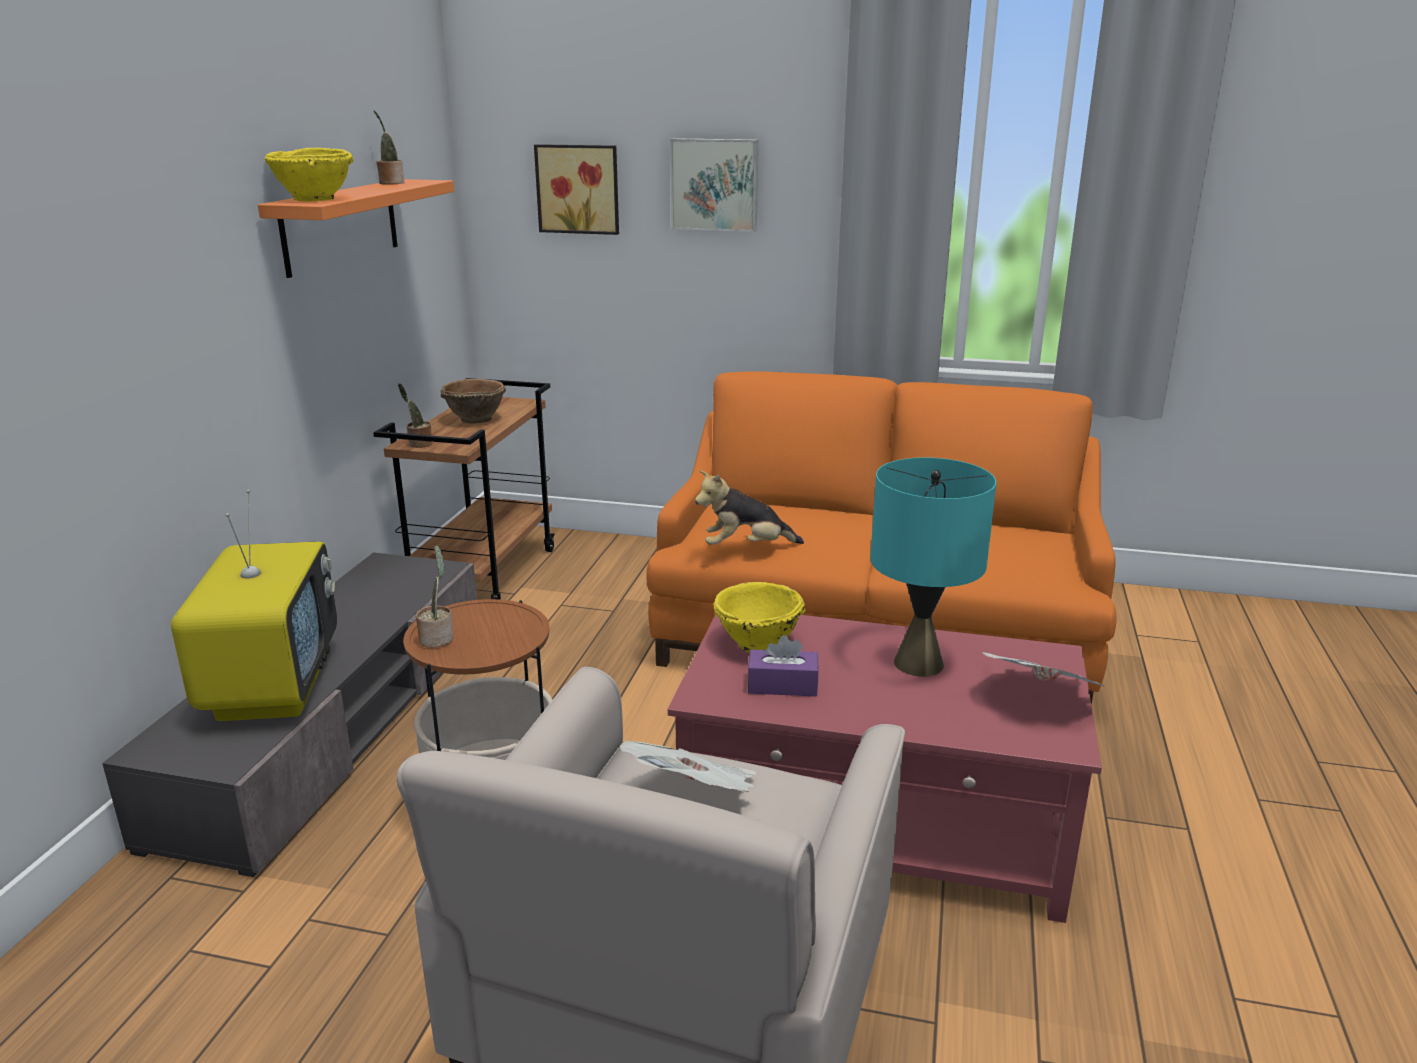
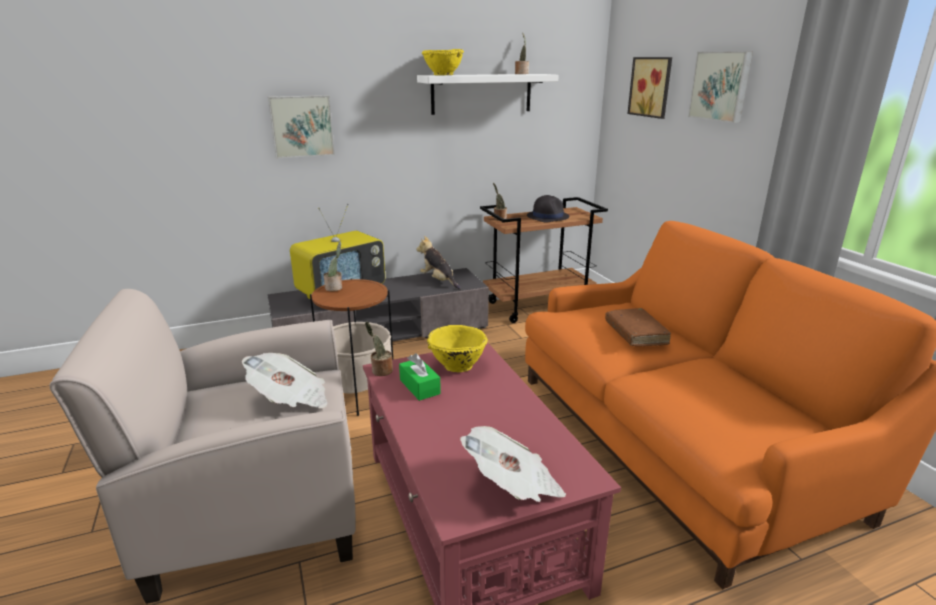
camera: 55 degrees right, 0 degrees up
orange shelf [258,179,454,278] -> white shelf [417,74,559,115]
brown bowl [441,379,506,424] -> black hat [527,195,570,222]
plush toy [695,471,804,545] -> plush toy moved to [416,236,461,289]
purple tissue box [748,635,819,696] -> green tissue box [399,353,441,401]
turquoise table lamp [870,457,996,676] -> none
none -> picture [268,95,335,158]
none -> potted plant [365,322,393,376]
none -> brown book [605,308,671,346]

